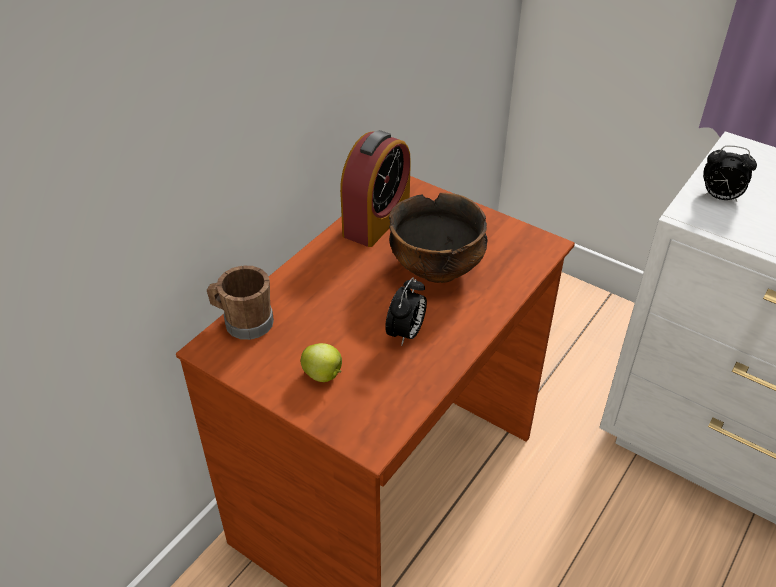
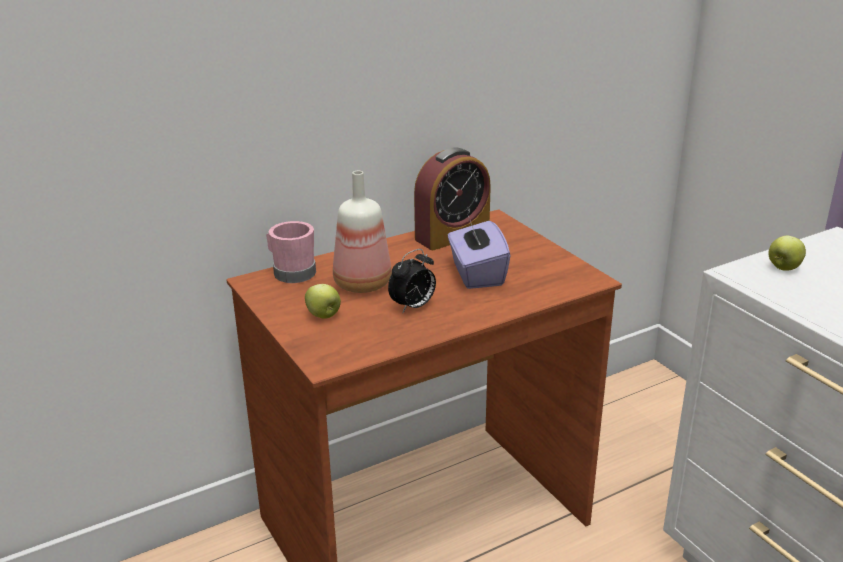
camera: 25 degrees right, 15 degrees down
brown mug [207,266,274,340] -> pink mug [266,221,316,283]
bowl [389,193,487,283] -> purple tissue box [448,216,511,289]
alarm clock [703,145,757,201] -> apple [768,236,806,271]
none -> bottle [333,171,392,293]

